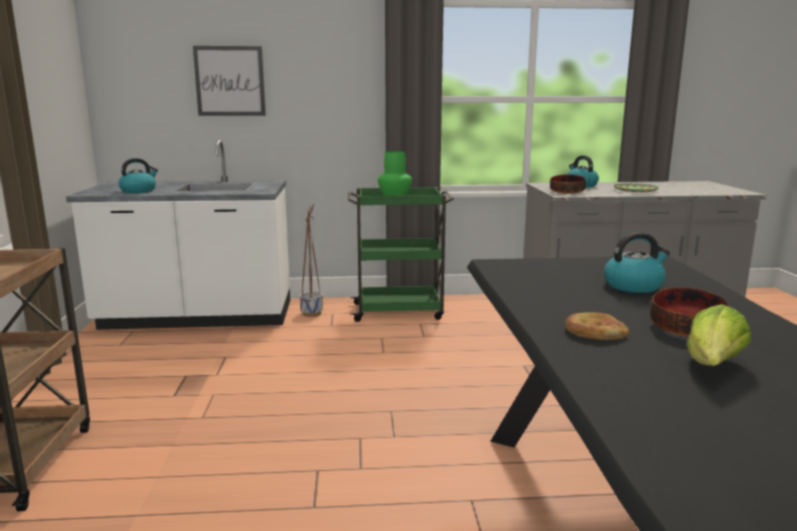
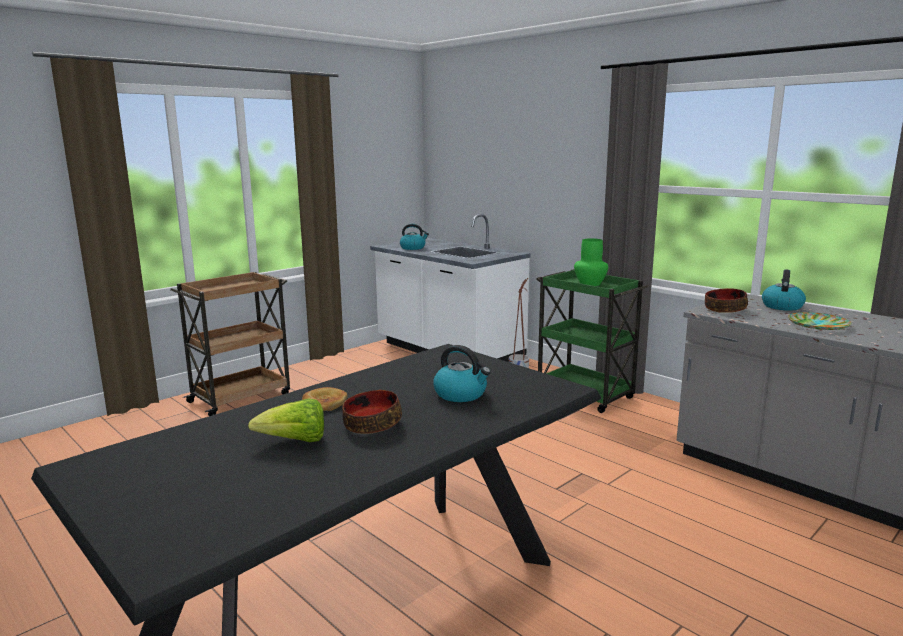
camera: 50 degrees right, 0 degrees up
picture [193,46,266,116] -> none

